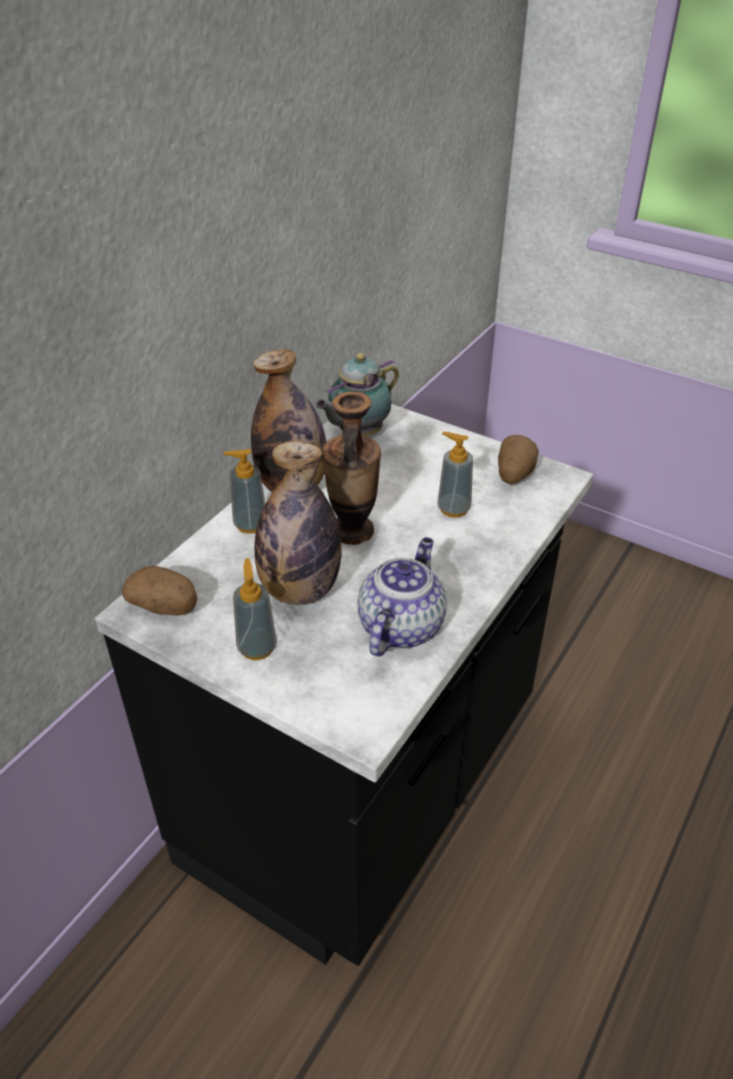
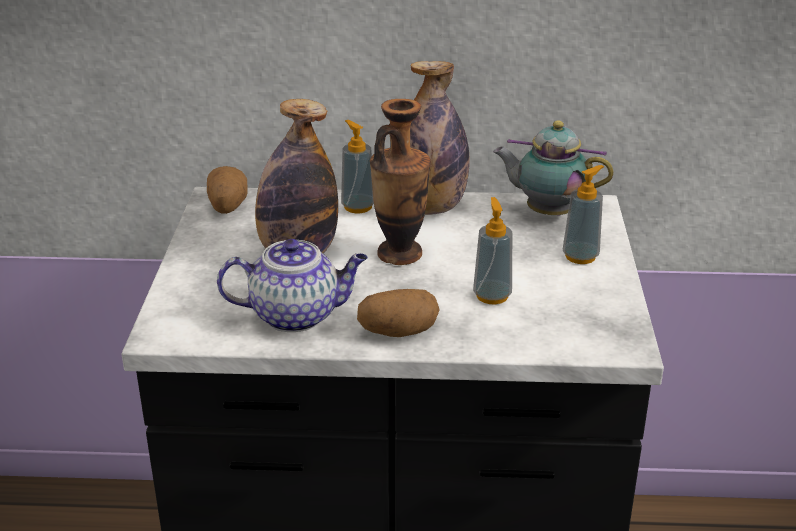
camera: 60 degrees right, 10 degrees down
soap dispenser [233,558,277,660] -> soap dispenser moved to [562,165,604,264]
potato [498,435,539,484] -> potato moved to [357,289,440,337]

